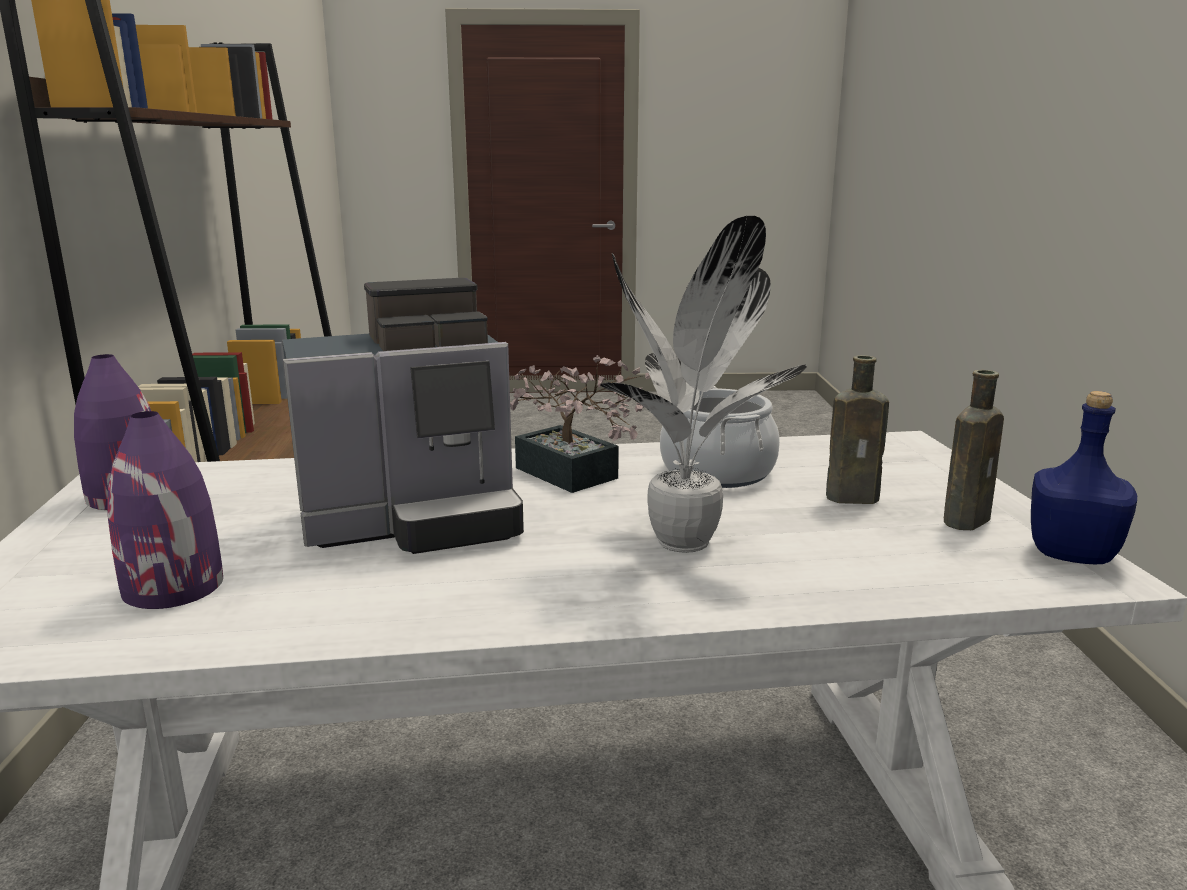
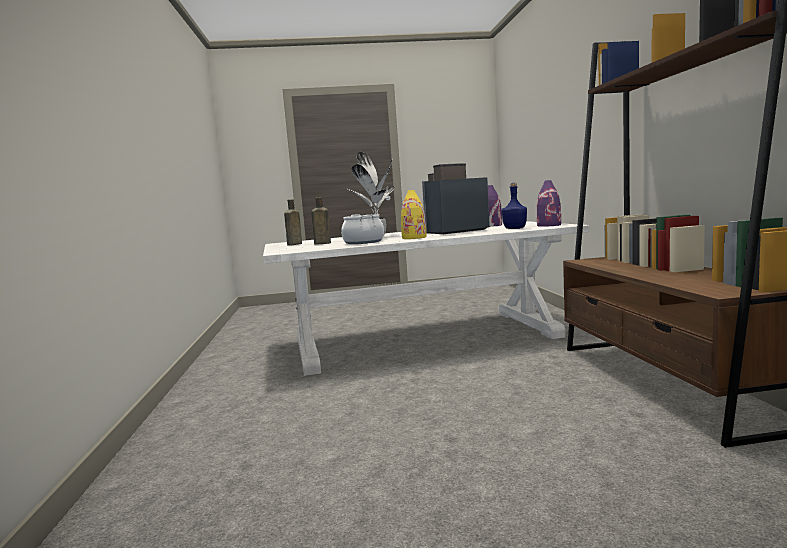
camera: 175 degrees right, 10 degrees down
potted plant [510,355,650,493] -> yellow vase [401,190,427,239]
blue bottle [1031,391,1137,564] -> blue bottle moved to [502,183,527,229]

